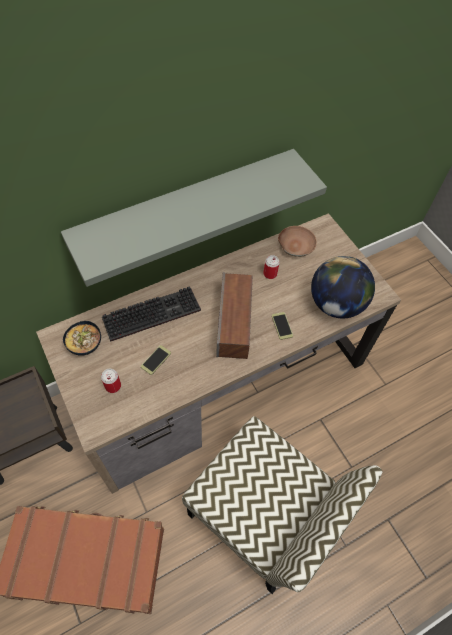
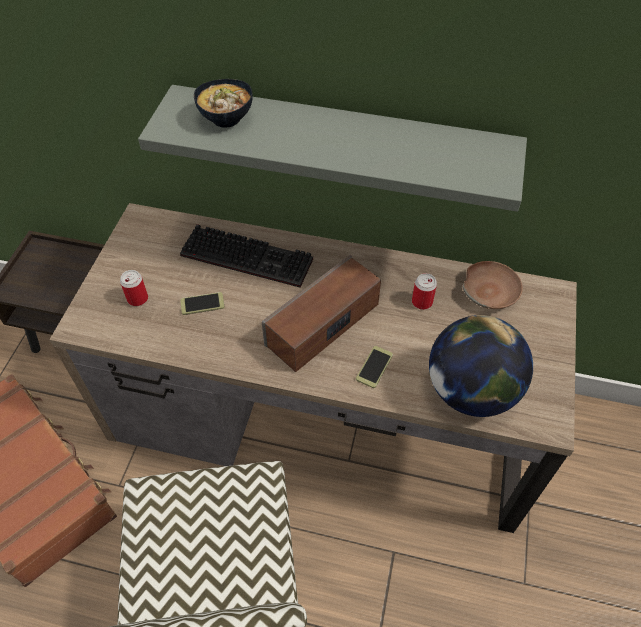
camera: 45 degrees right, 5 degrees down
bowl [63,321,101,355] -> bowl moved to [194,79,253,128]

